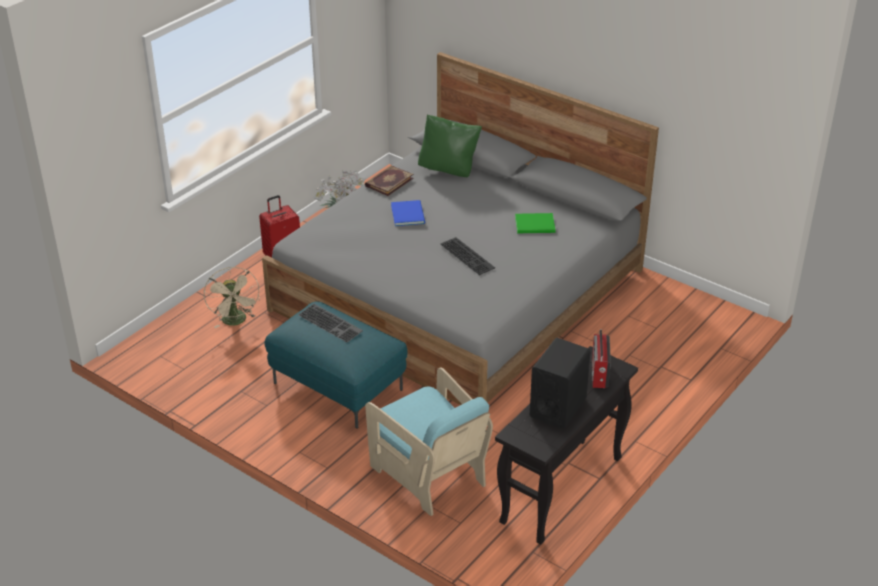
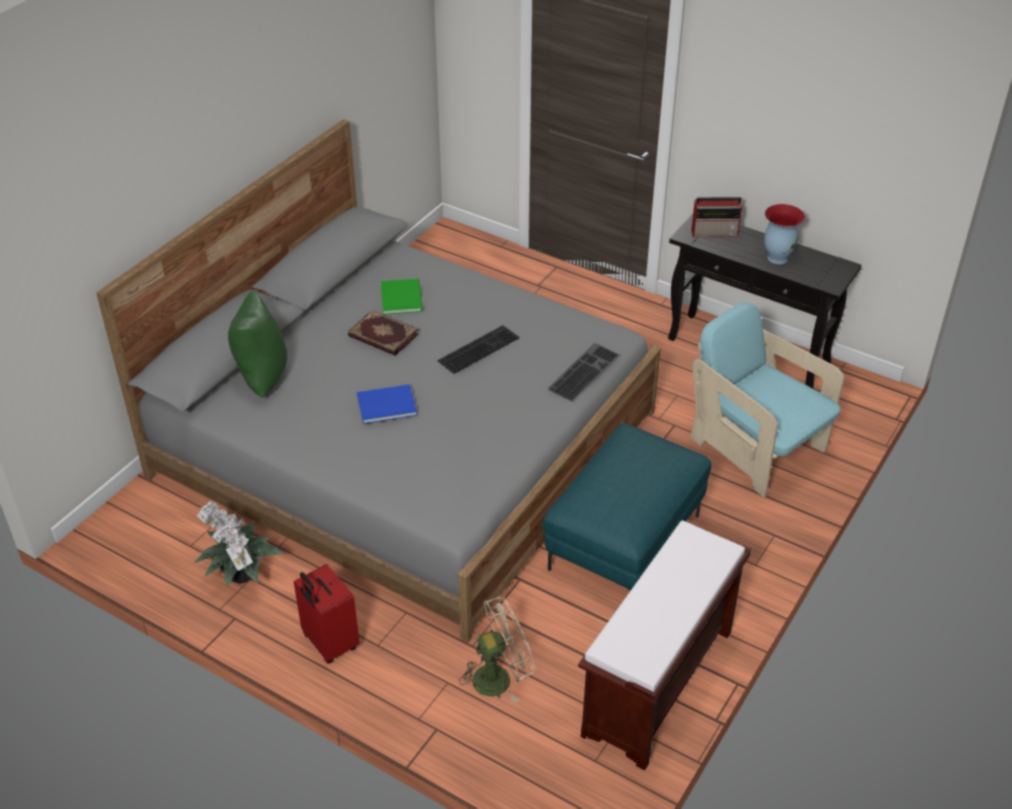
camera: 95 degrees left, 5 degrees up
keyboard [298,304,363,342] -> keyboard moved to [547,343,619,401]
book [365,165,413,196] -> book moved to [348,310,419,356]
turquoise armchair [365,368,493,516] -> turquoise armchair turned 90 degrees counterclockwise [690,302,844,497]
black speaker [530,338,591,429] -> vase [764,204,805,264]
none -> brown bench [578,521,751,770]

